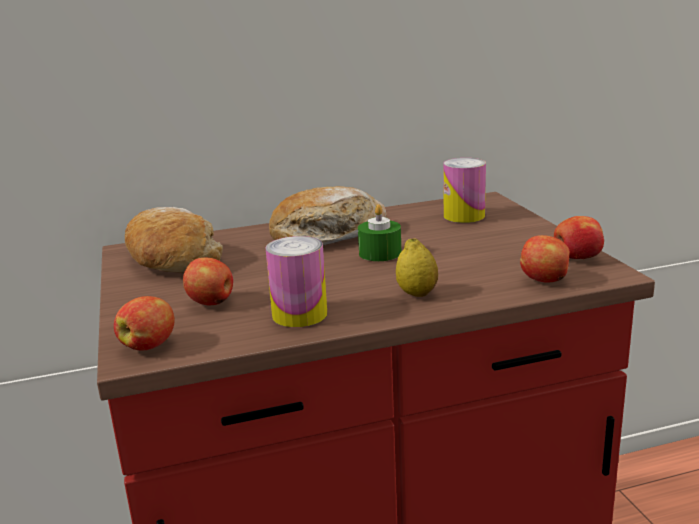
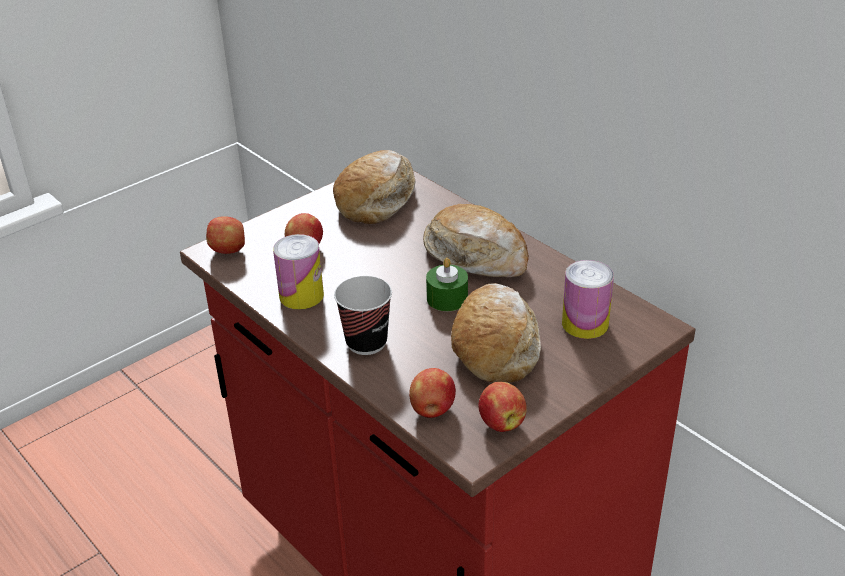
camera: 65 degrees right, 15 degrees up
lemon [396,239,438,297] -> cup [334,276,392,355]
none -> bread [451,283,541,383]

